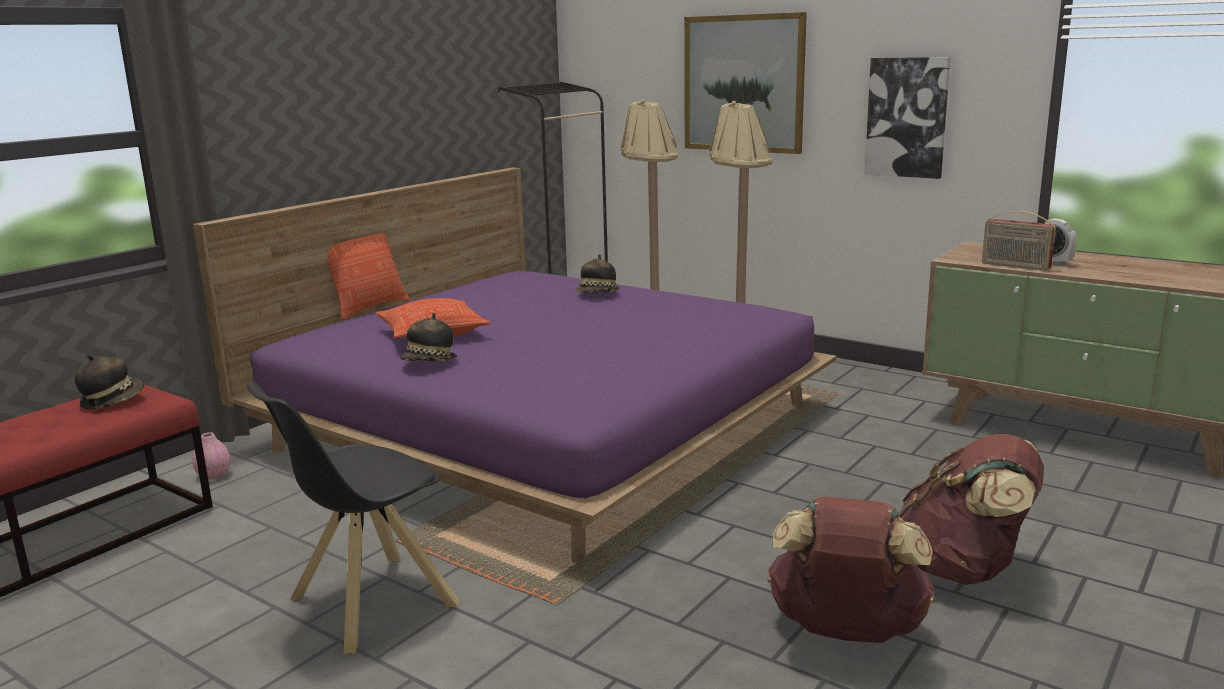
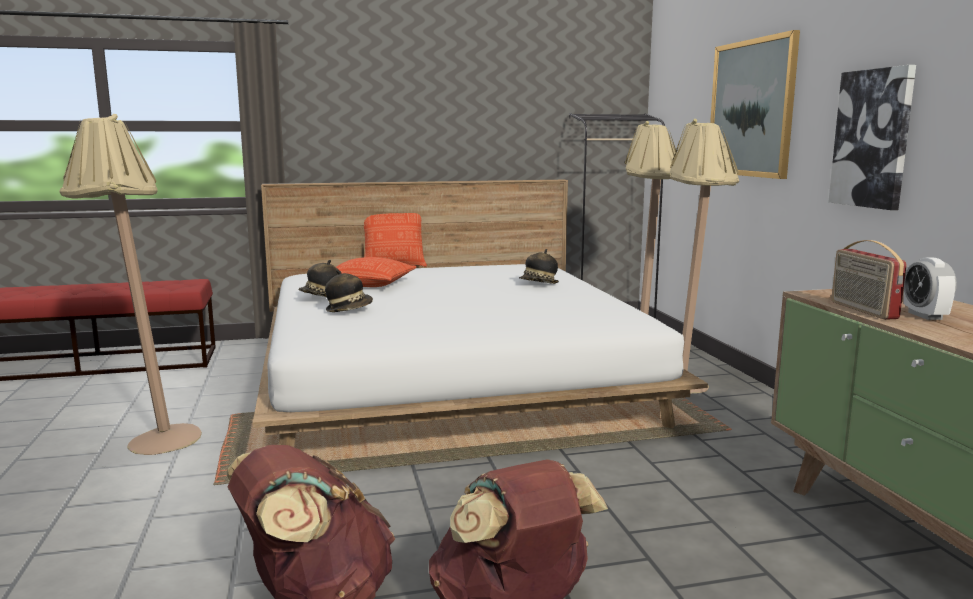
camera: 40 degrees right, 5 degrees down
hat [75,355,144,409] -> hat moved to [325,270,373,312]
pink vase [192,433,231,480] -> none
purple bed [193,167,837,562] -> white bed [253,180,708,447]
black chair [247,381,460,654] -> beige floor lamp [59,114,202,455]

